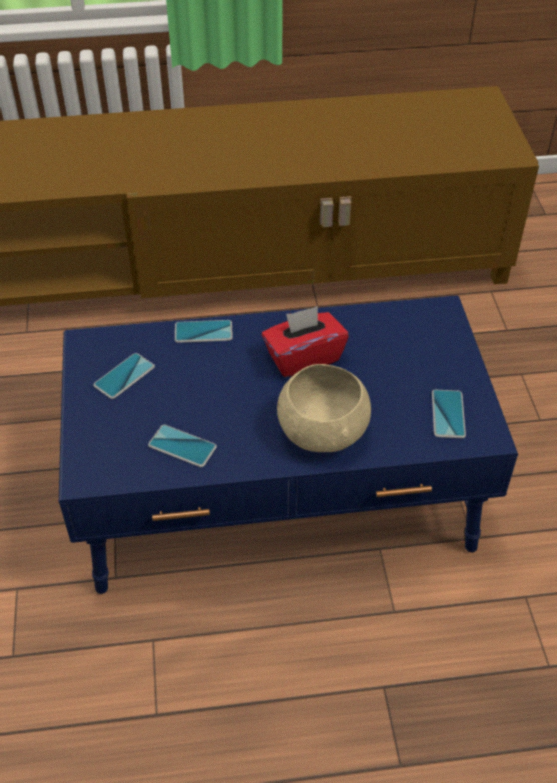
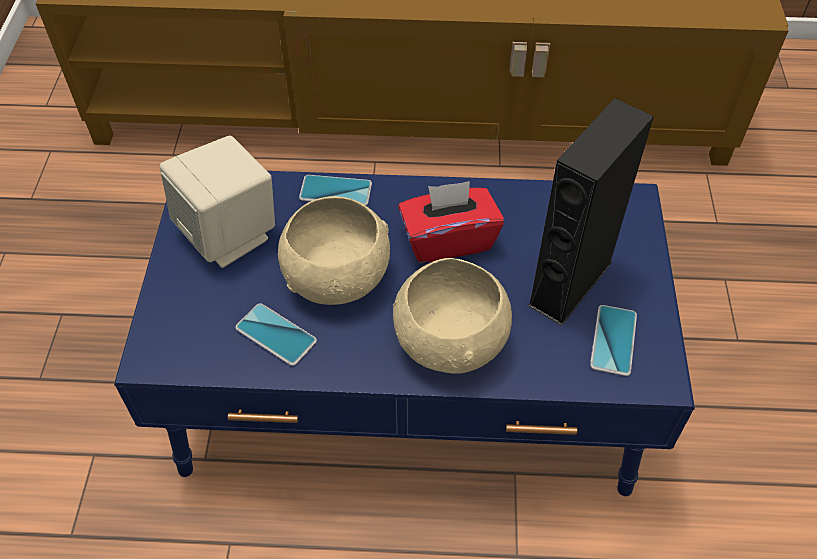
camera: 10 degrees right, 5 degrees up
phone [93,353,155,399] -> beige speaker [160,136,275,268]
none -> beige bowl [278,196,390,305]
none -> black speaker [528,98,654,326]

